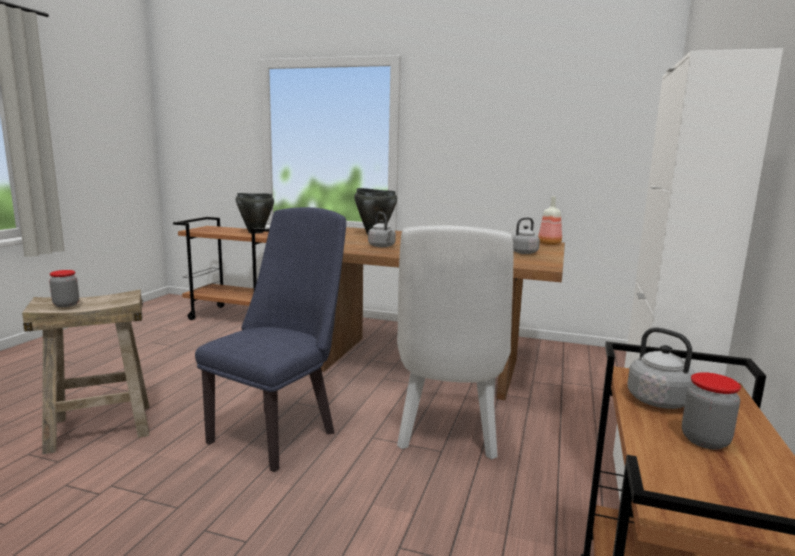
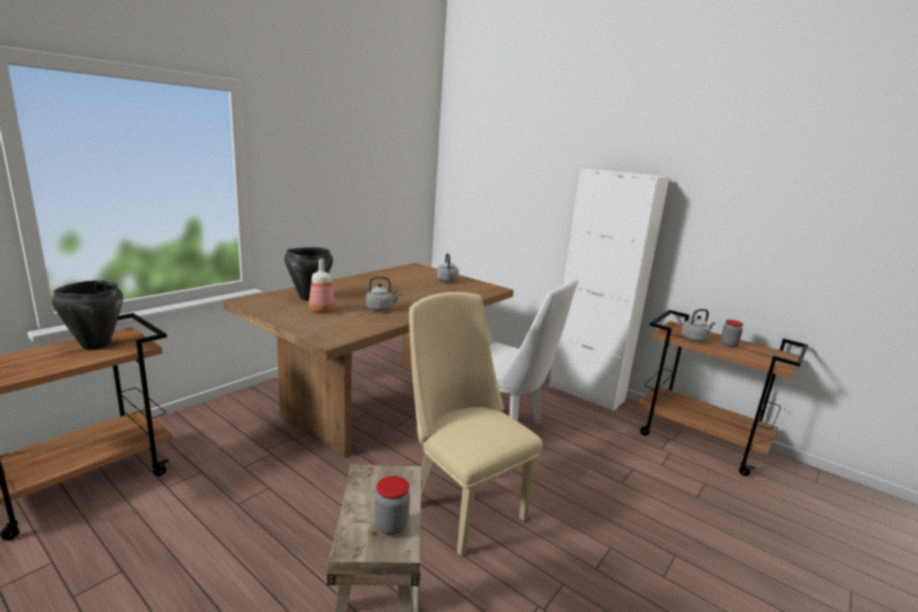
camera: 70 degrees left, 5 degrees up
blue chair [195,207,346,472] -> beige chair [409,292,543,556]
bottle [538,196,562,245] -> bottle moved to [309,259,335,313]

